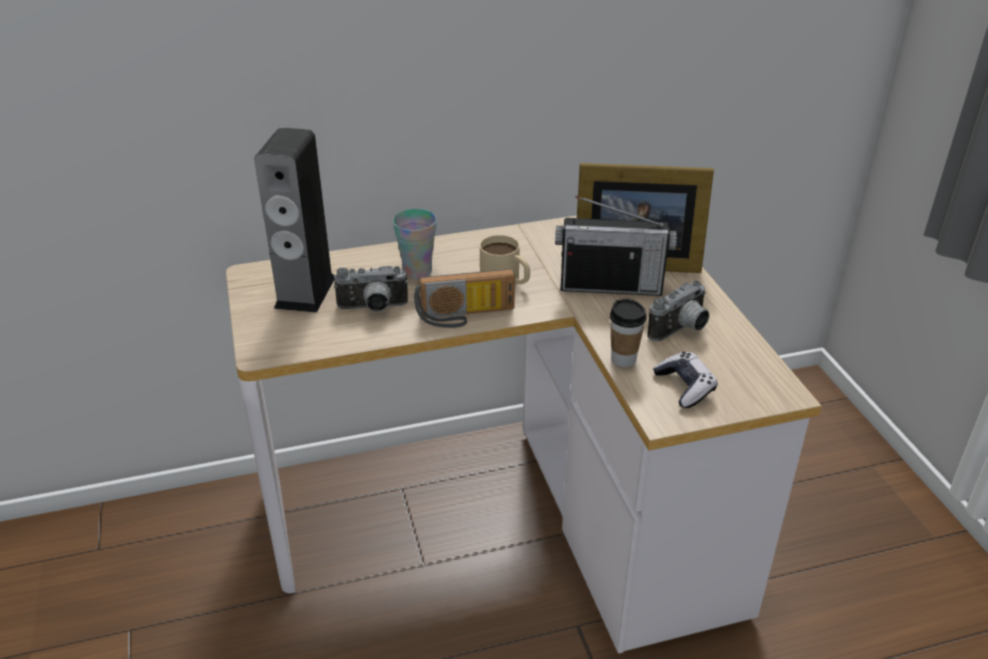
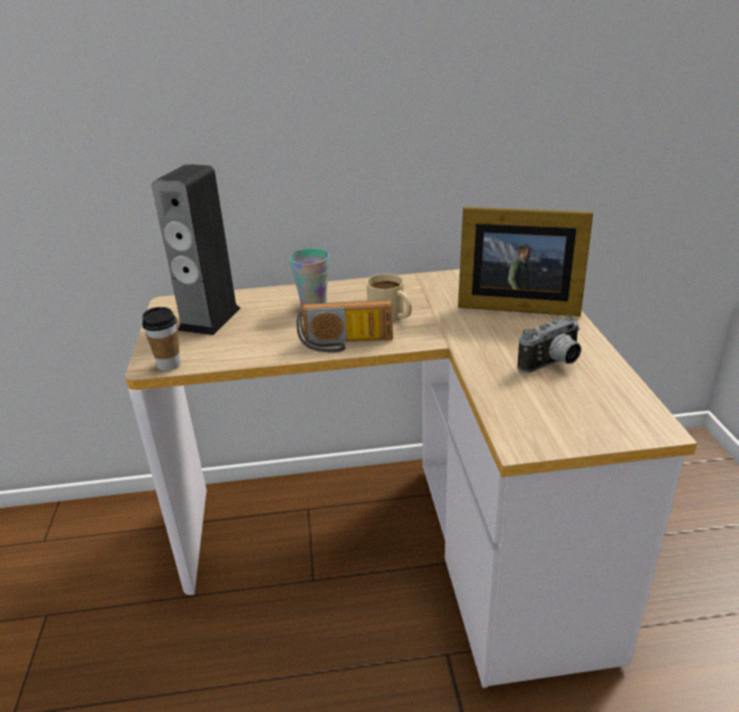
camera: 10 degrees right, 5 degrees down
camera [334,266,408,312] -> none
radio [555,196,677,296] -> none
cup [610,299,646,367] -> cup moved to [142,307,181,371]
game controller [653,351,717,408] -> none

